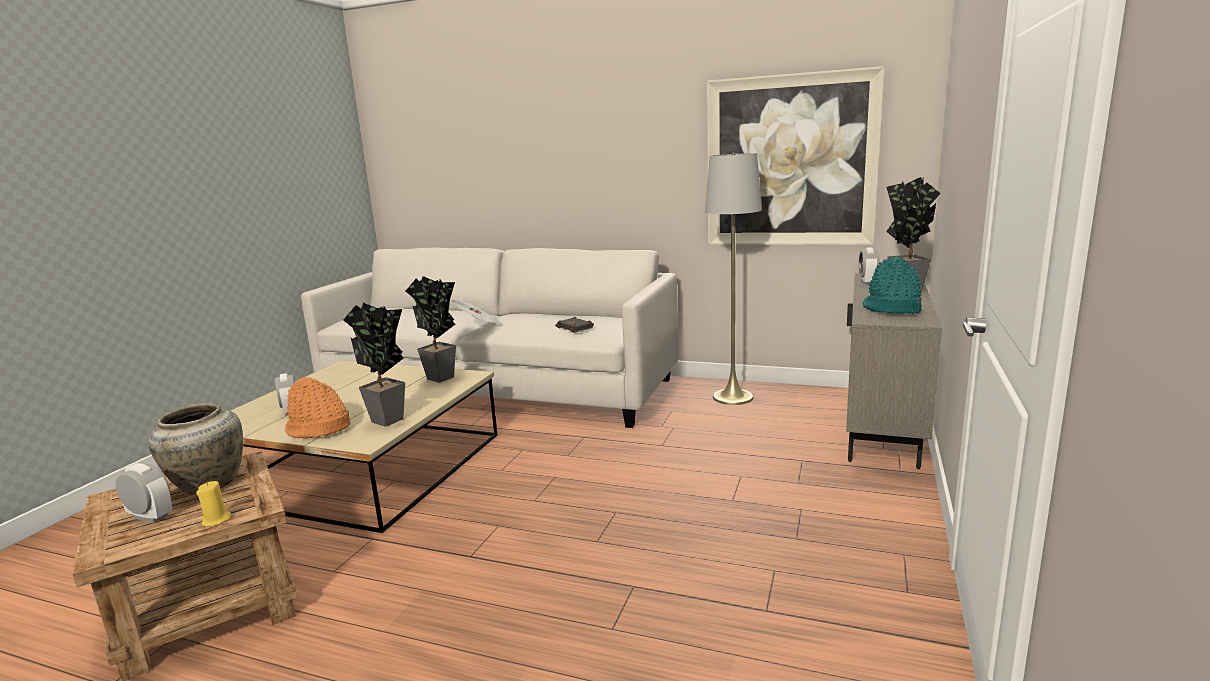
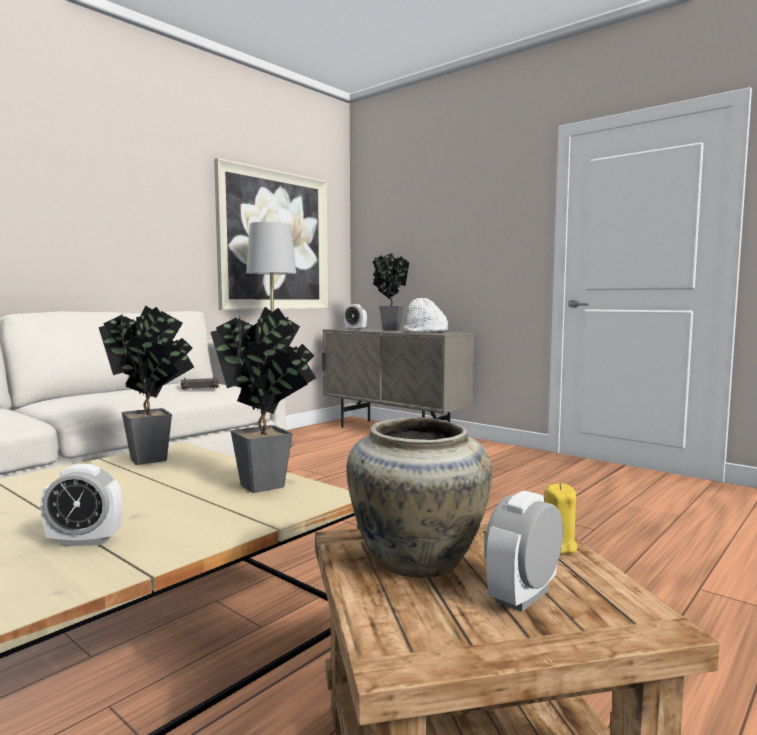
camera: 70 degrees left, 10 degrees down
orange hat [285,377,350,439] -> none
newspaper [450,300,504,325] -> none
turquoise hat [862,256,922,314] -> white hat [404,298,448,332]

